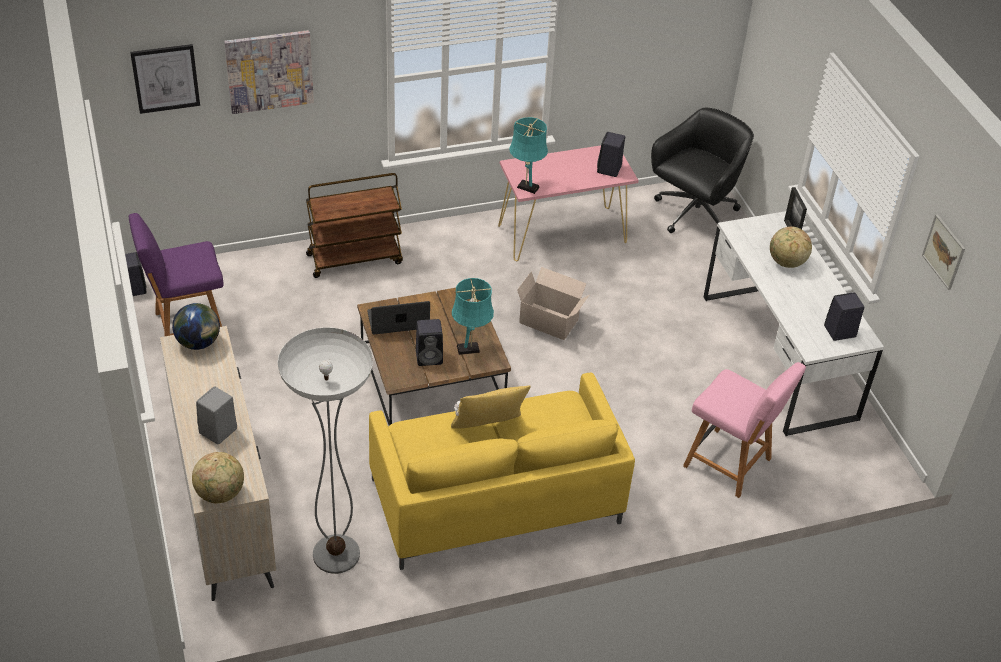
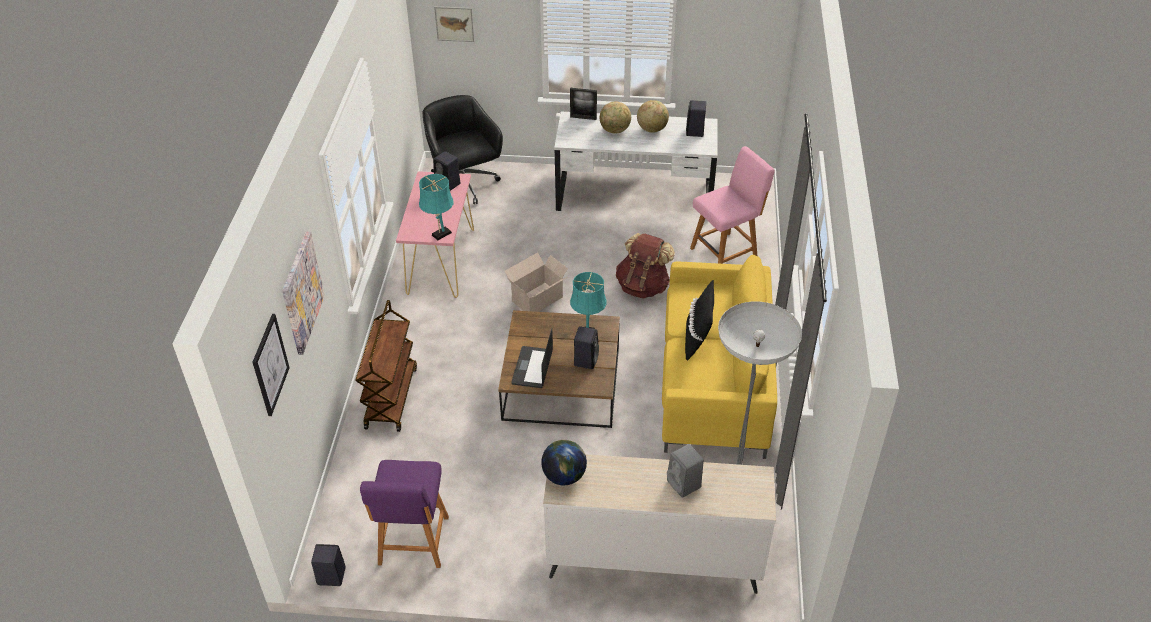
camera: 65 degrees left, 0 degrees up
globe [192,452,244,503] -> globe moved to [637,100,669,132]
yellow pillow [451,386,531,429] -> black pillow [685,280,714,361]
picture [922,214,965,290] -> picture moved to [434,6,474,42]
none -> brown backpack [616,233,675,298]

